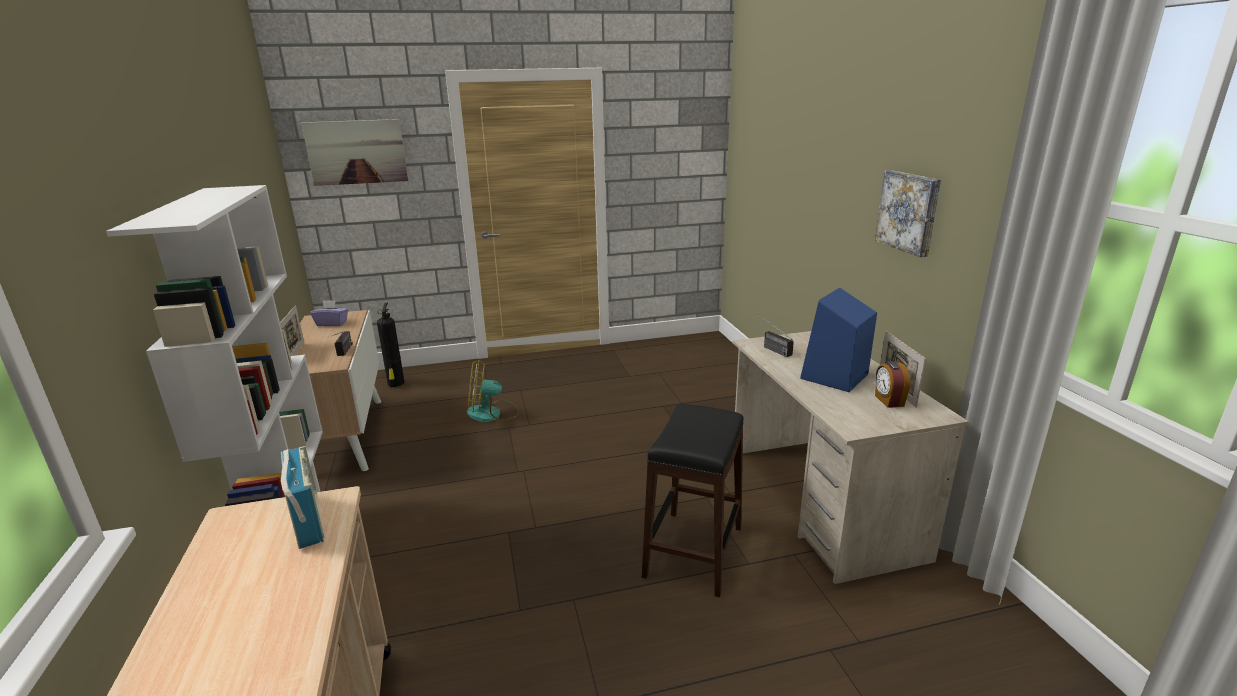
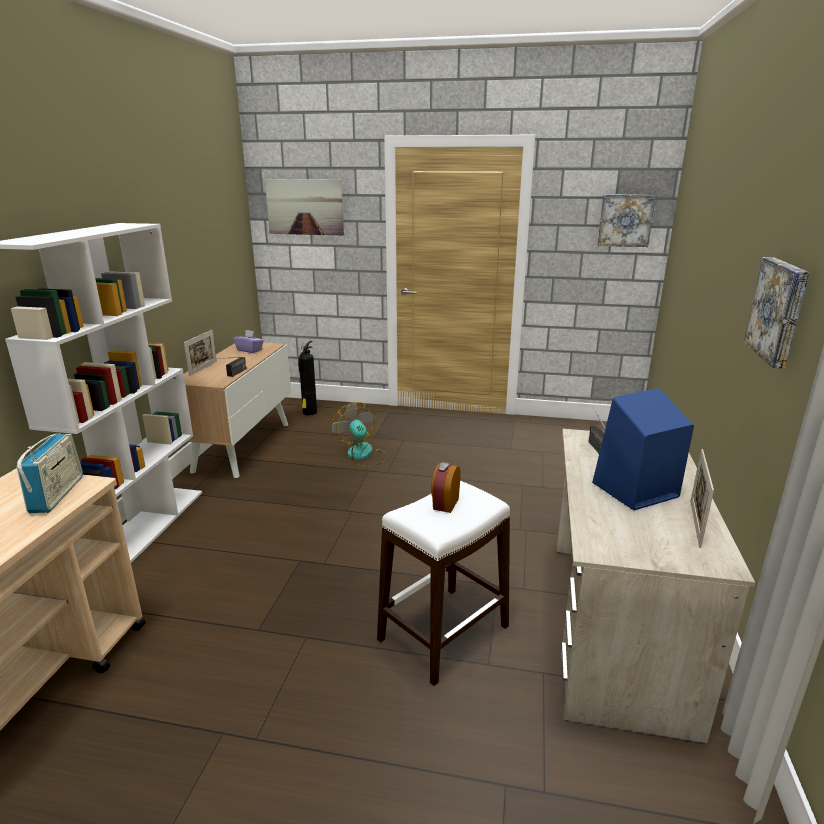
camera: 25 degrees right, 0 degrees up
fan [467,361,519,422] -> fan turned 45 degrees clockwise [331,402,392,467]
black stool [642,404,743,597] -> white stool [377,481,510,686]
alarm clock [875,361,910,408] -> alarm clock moved to [431,462,461,513]
none -> picture [597,194,656,247]

